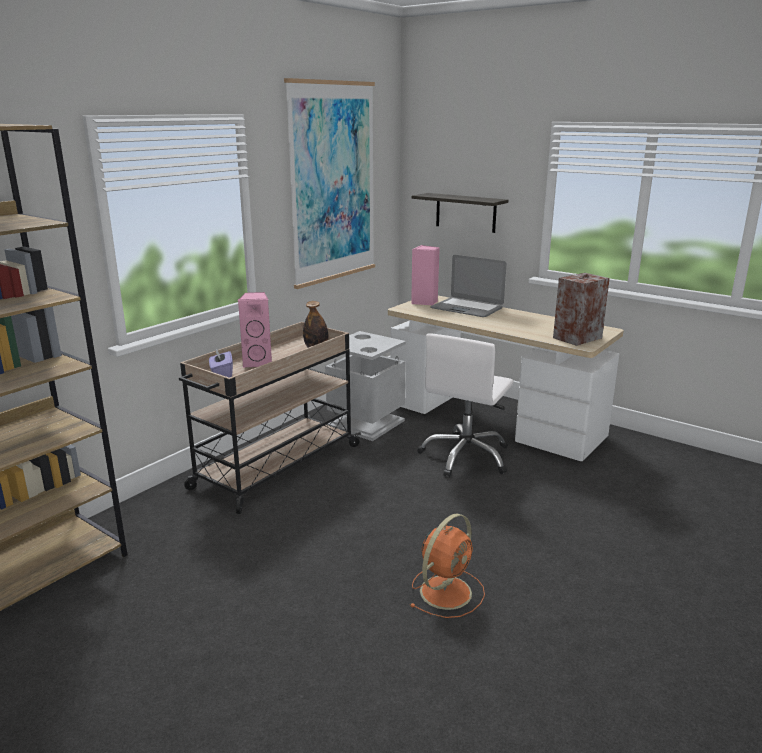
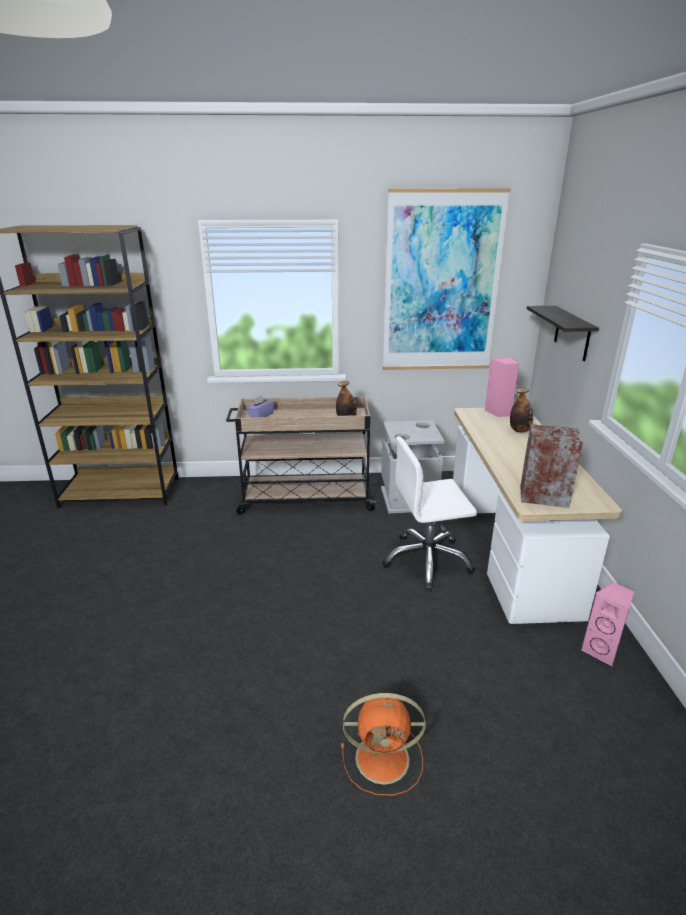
camera: 50 degrees right, 5 degrees up
pink speaker [238,292,272,368] -> pink speaker moved to [581,582,634,666]
orange fan [410,514,485,618] -> orange fan moved to [341,693,426,796]
laptop [430,255,507,317] -> bottle [510,388,533,432]

